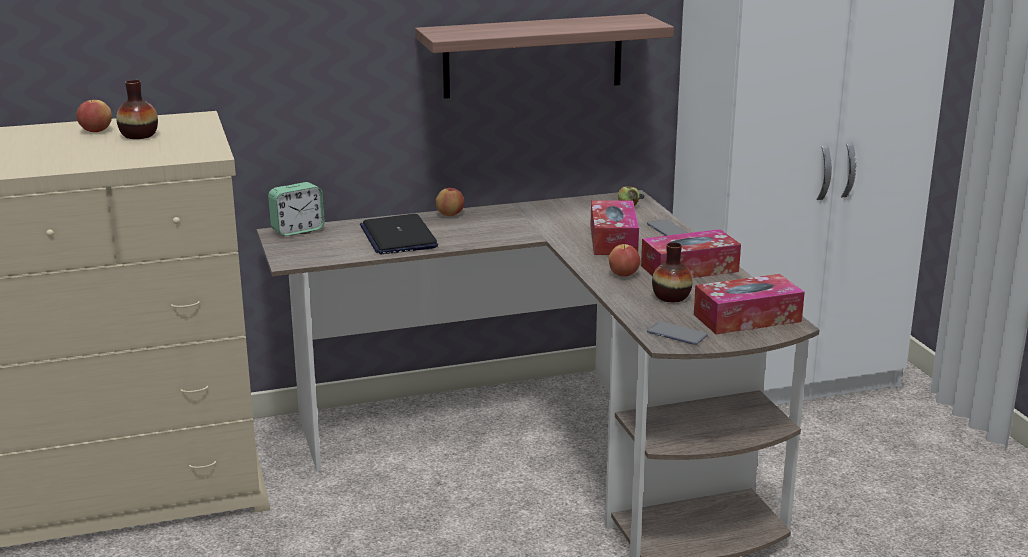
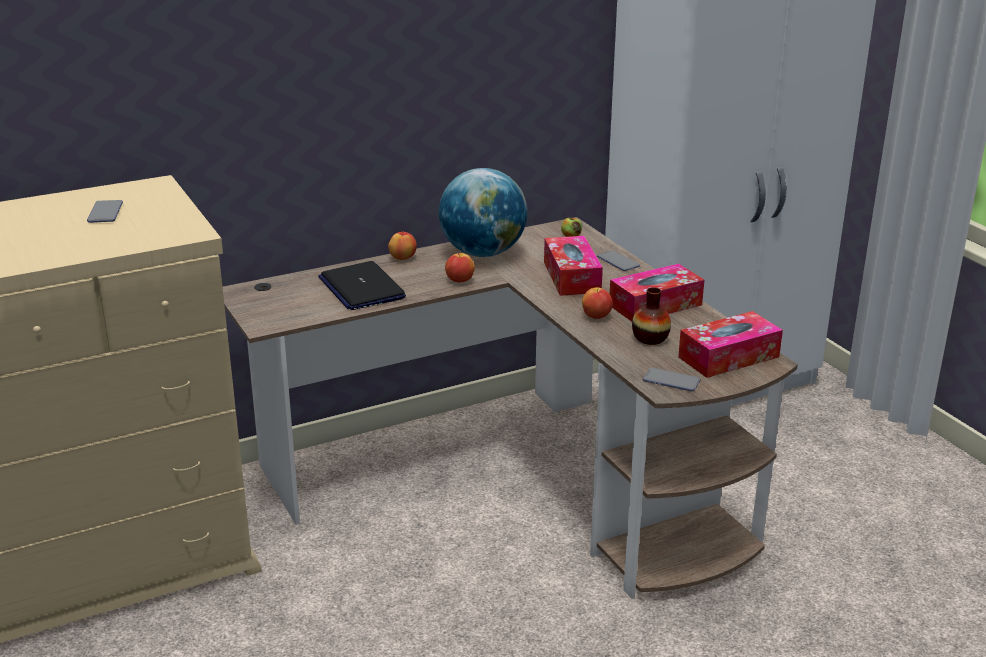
camera: 10 degrees left, 5 degrees up
apple [76,98,112,132] -> apple moved to [445,253,475,283]
vase [116,80,158,139] -> phone [87,200,123,223]
alarm clock [268,182,325,236] -> none
shelf [415,14,674,99] -> none
none -> globe [439,168,527,257]

